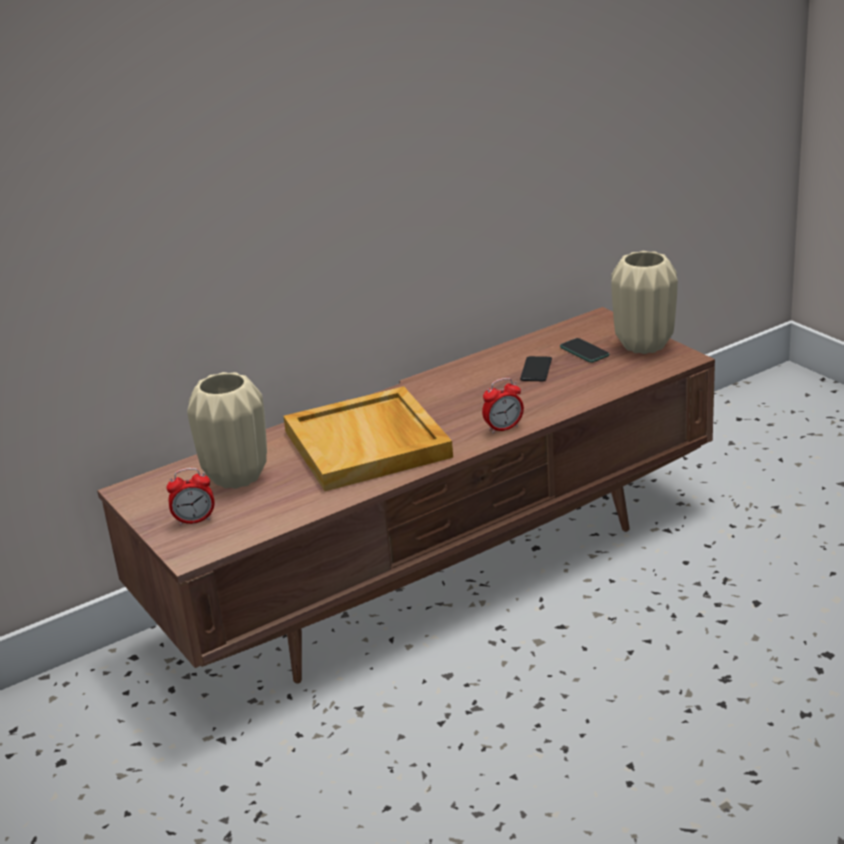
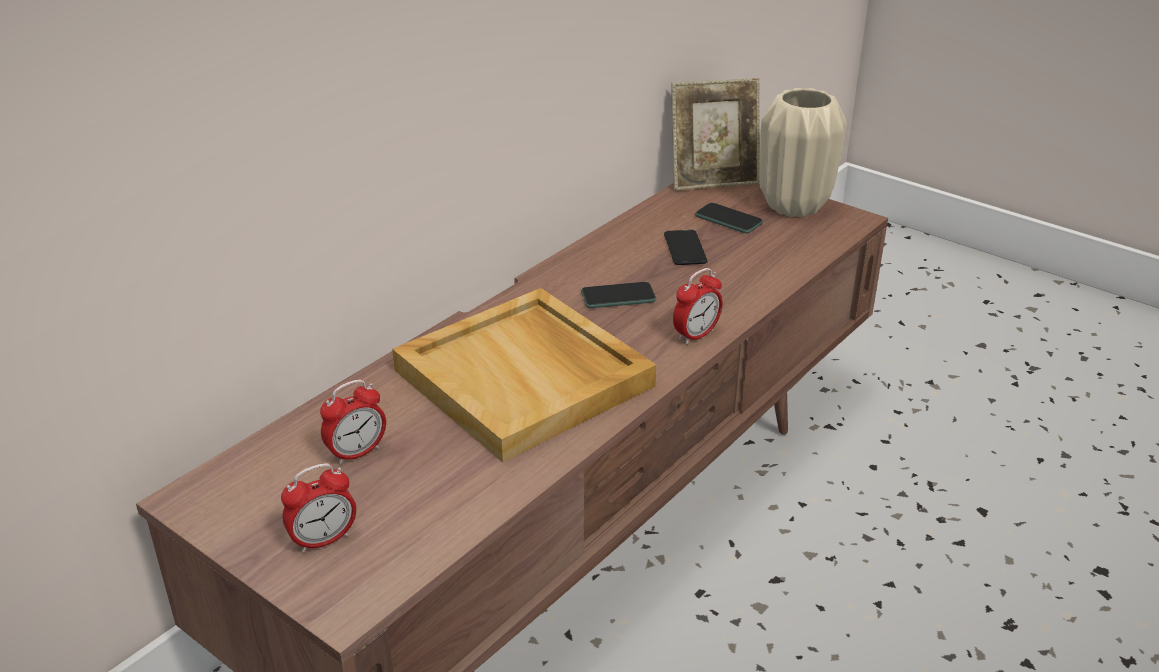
camera: 20 degrees left, 5 degrees up
beige vase [187,372,267,489] -> alarm clock [320,380,386,465]
none -> phone [581,282,656,308]
none -> picture frame [671,78,760,191]

